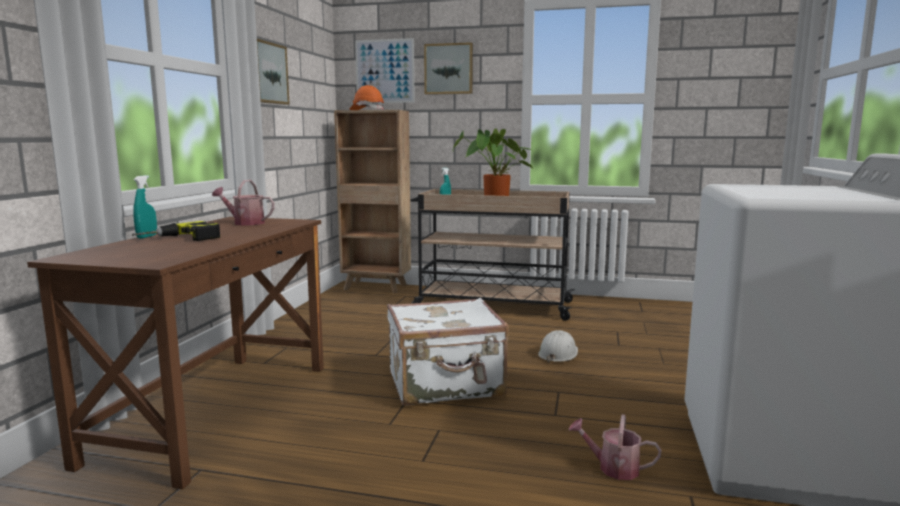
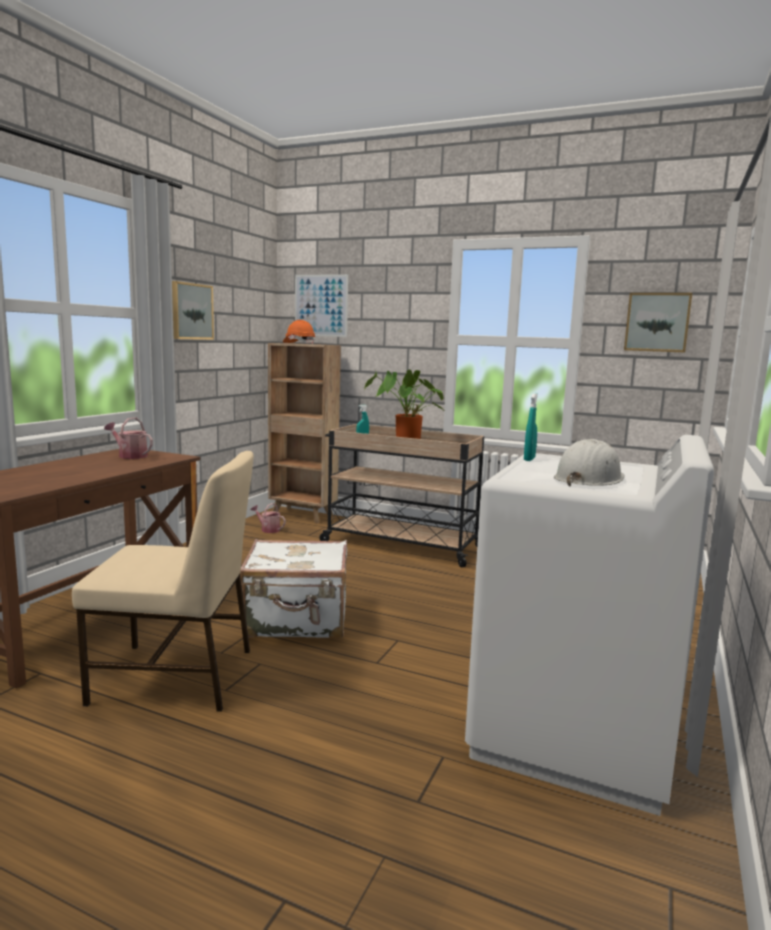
camera: 10 degrees right, 0 degrees up
power drill [132,221,220,241] -> none
turquoise spray bottle [133,175,157,238] -> turquoise spray bottle moved to [524,393,538,461]
picture [424,42,473,95] -> picture moved to [624,293,692,352]
white hard hat [538,330,578,363] -> white hard hat moved to [554,439,625,486]
watering can [569,414,661,480] -> watering can moved to [251,503,286,533]
none -> beige chair [72,451,254,712]

